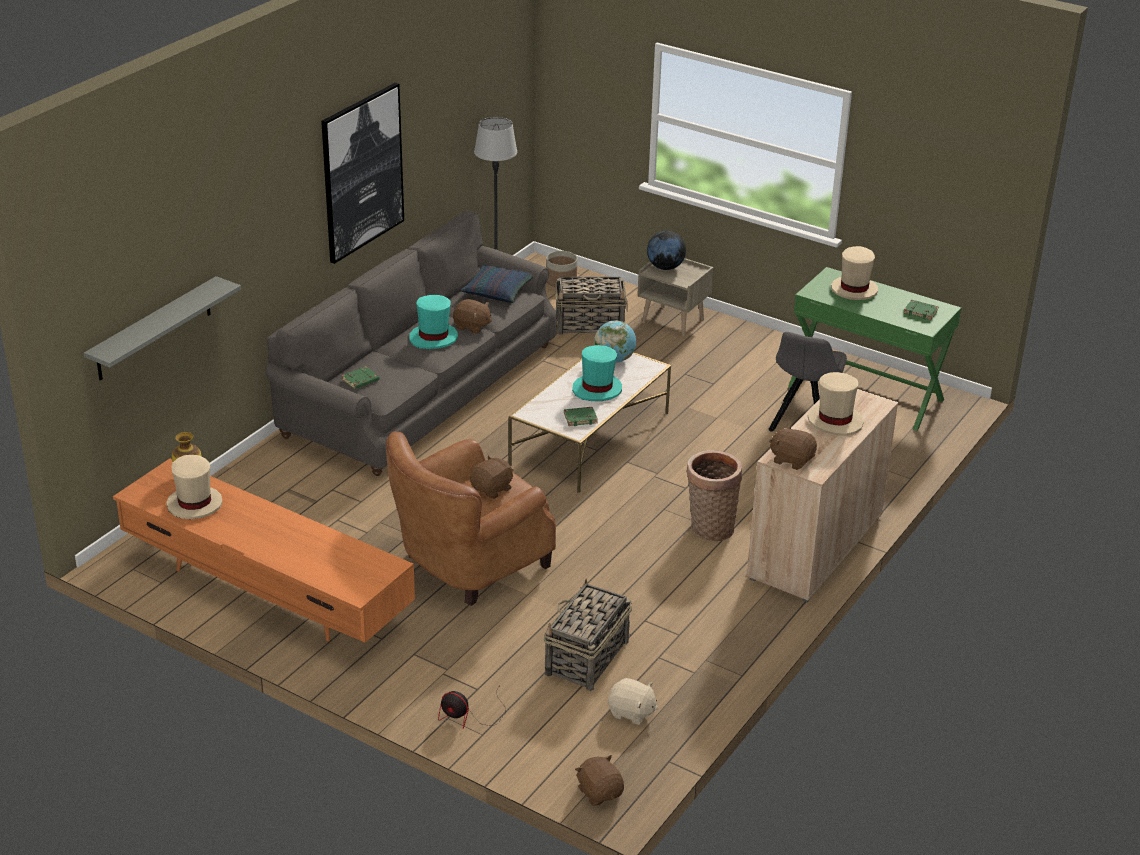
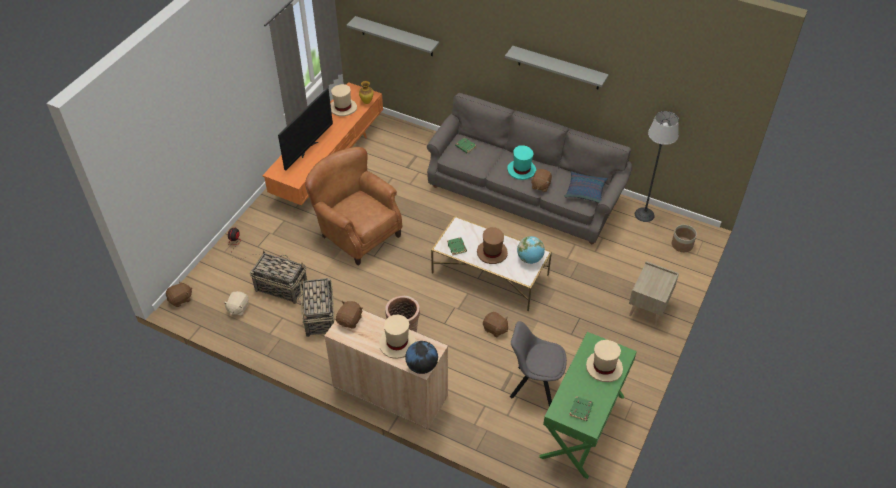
camera: 85 degrees right, 15 degrees up
picture [321,83,404,264] -> grey shelf [505,46,609,89]
brown plush toy [470,455,514,499] -> brown plush toy moved to [483,312,508,338]
basket [555,277,628,335] -> basket moved to [298,278,334,337]
turquoise hat [572,345,622,401] -> brown hat [477,227,508,264]
globe [647,231,686,270] -> globe moved to [405,341,438,374]
none -> television [278,88,333,171]

